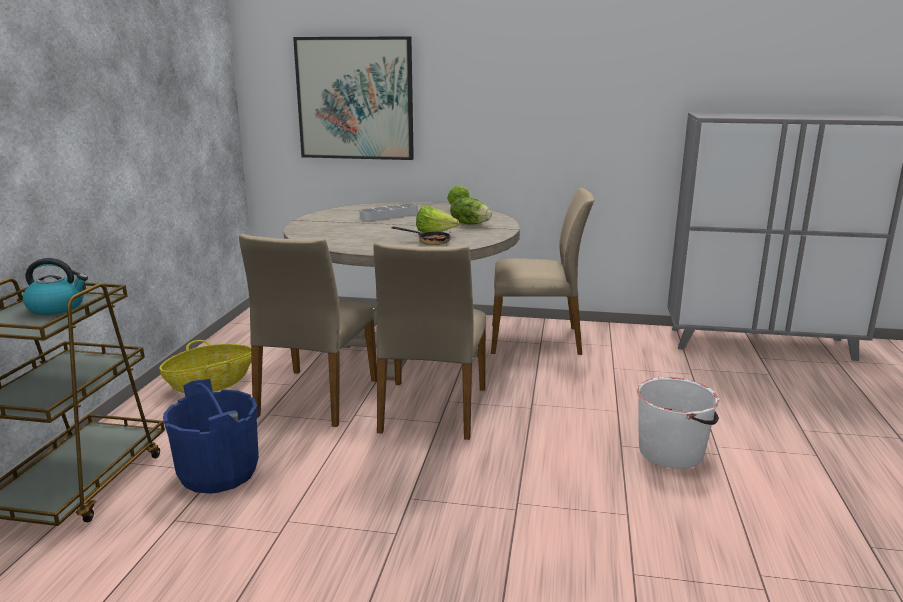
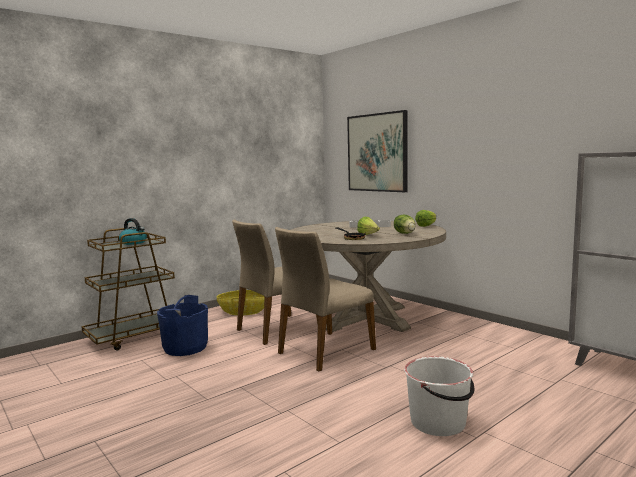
camera: 40 degrees right, 10 degrees down
beige chair [491,188,594,355] -> none

